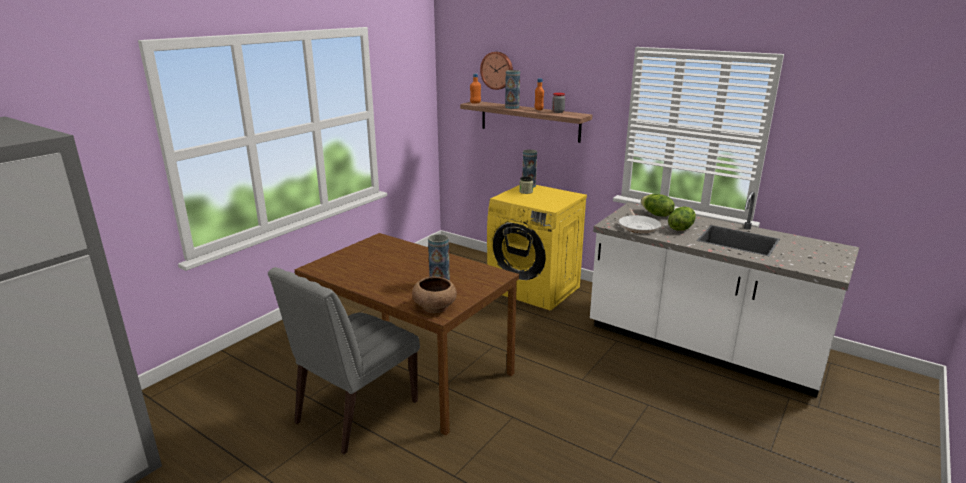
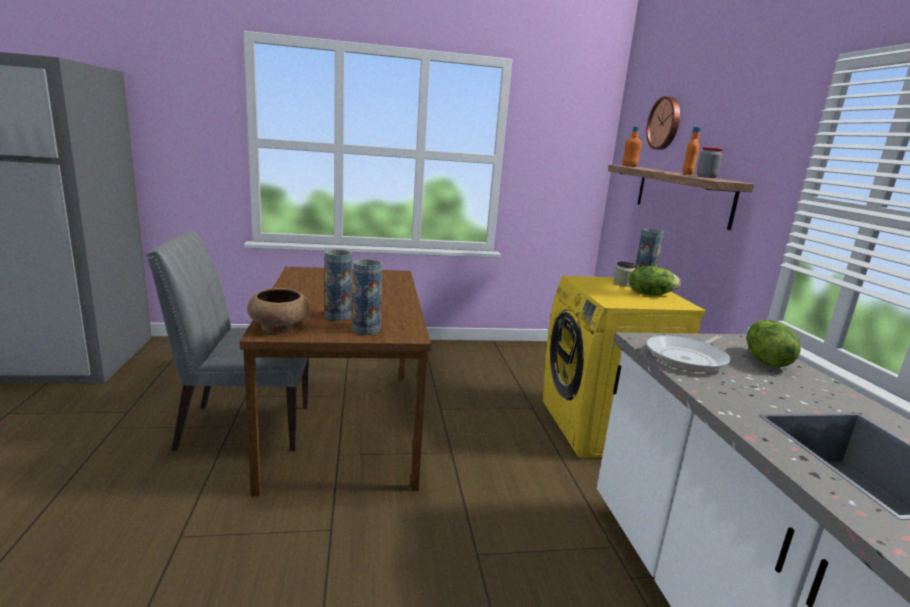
camera: 45 degrees right, 5 degrees down
vase [505,70,520,109] -> vase moved to [352,259,382,335]
lettuce [668,206,696,231] -> lettuce moved to [629,266,681,295]

